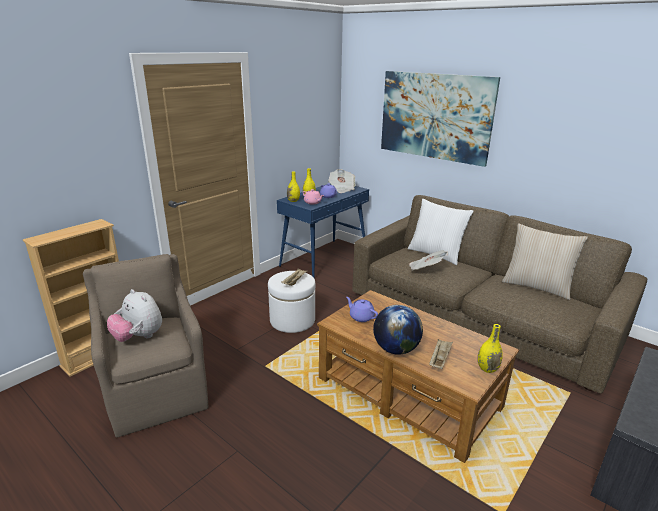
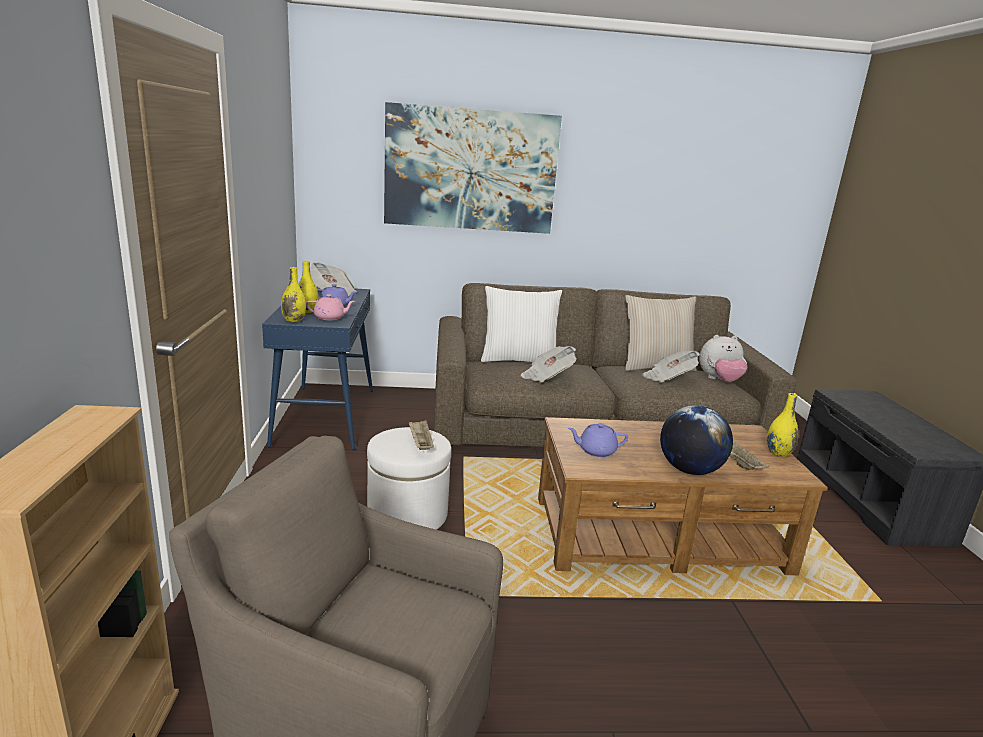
camera: 45 degrees left, 5 degrees down
plush toy [107,289,162,342] -> plush toy moved to [699,335,747,382]
none -> newspaper [642,350,700,383]

